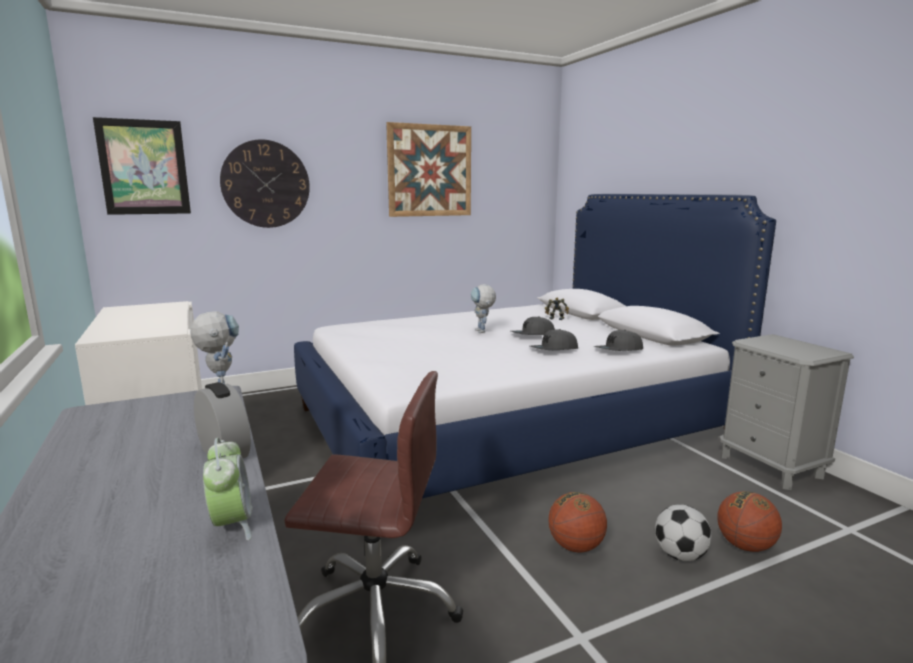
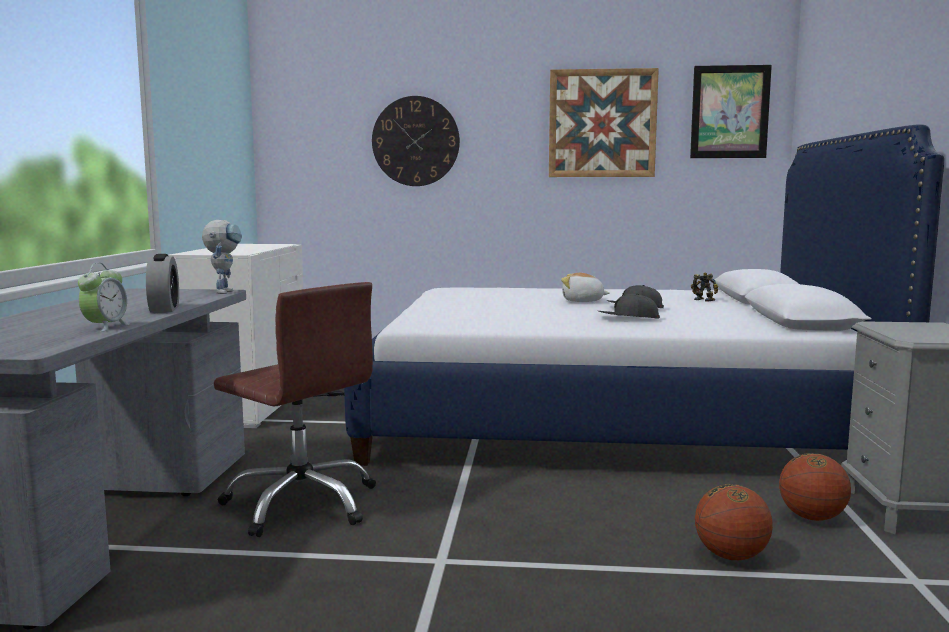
camera: 30 degrees right, 5 degrees down
picture [93,117,191,215] -> picture moved to [690,65,772,158]
toy robot [471,284,496,333] -> plush toy [561,273,610,302]
basketball [548,492,607,553] -> basketball moved to [779,453,851,521]
grey cap [594,330,643,351] -> none
football [655,504,712,561] -> none

